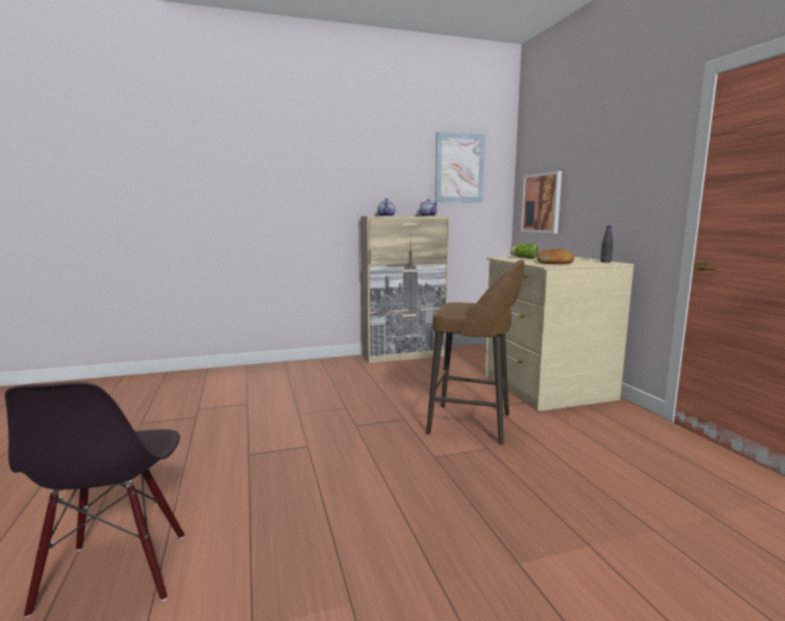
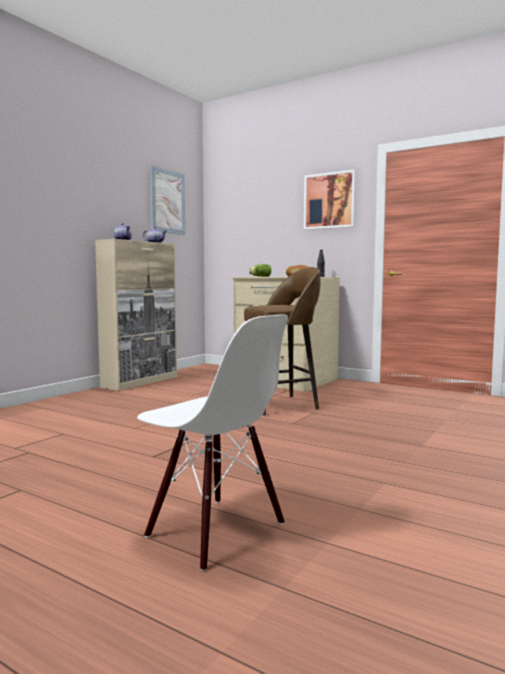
camera: 40 degrees left, 5 degrees down
black chair [5,382,185,618] -> white chair [137,315,288,571]
picture [521,171,562,233] -> picture moved to [304,169,356,230]

